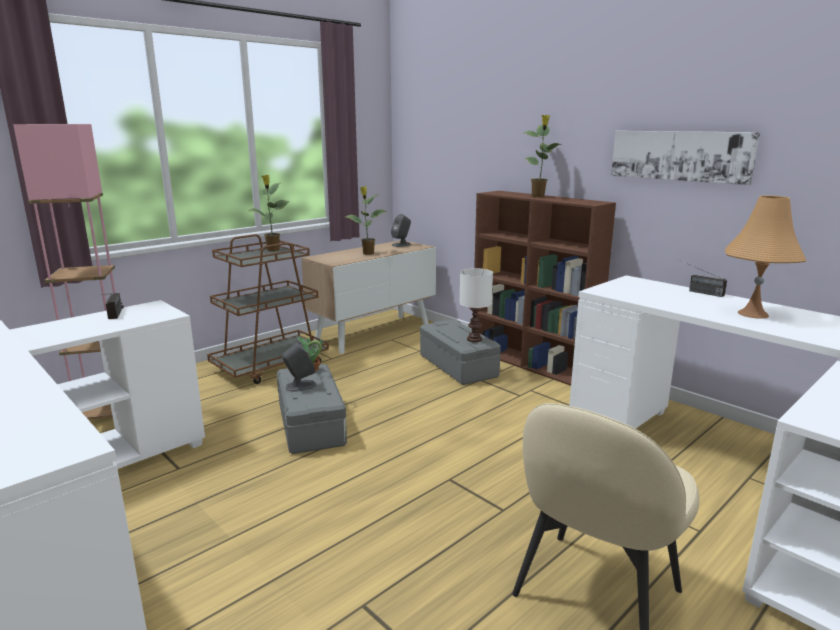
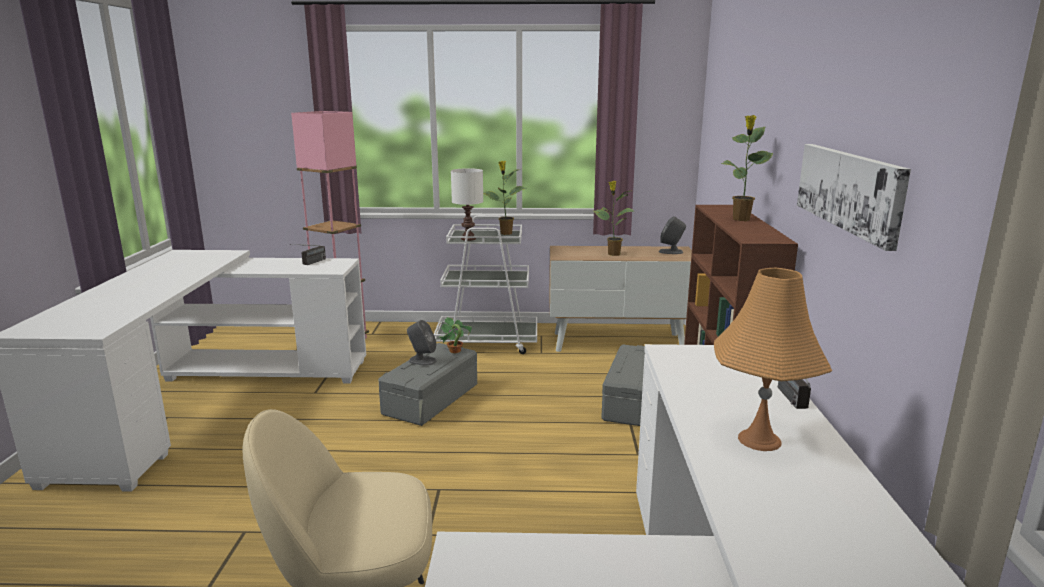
camera: 45 degrees right, 0 degrees up
brown cart [207,234,329,384] -> white cart [434,216,537,354]
white table lamp [459,268,493,342] -> white table lamp moved to [451,168,483,241]

